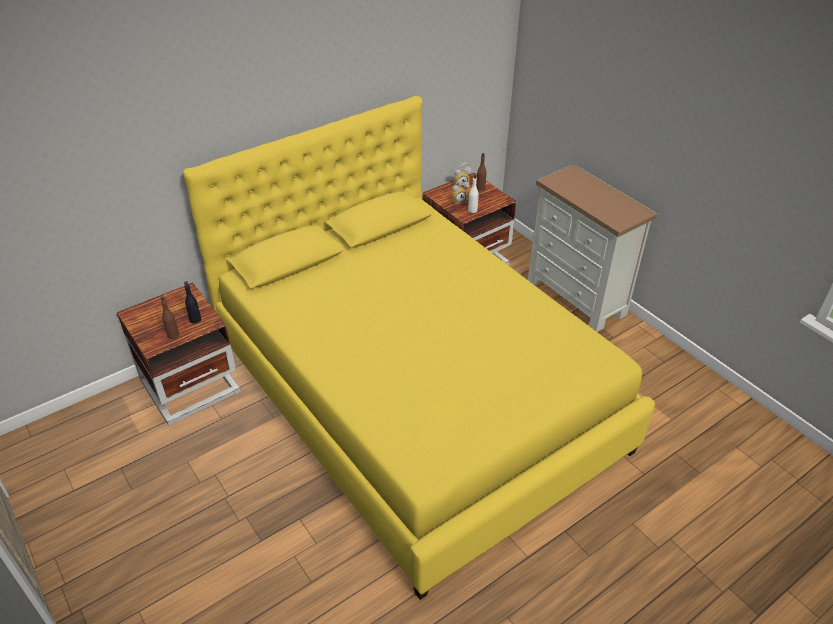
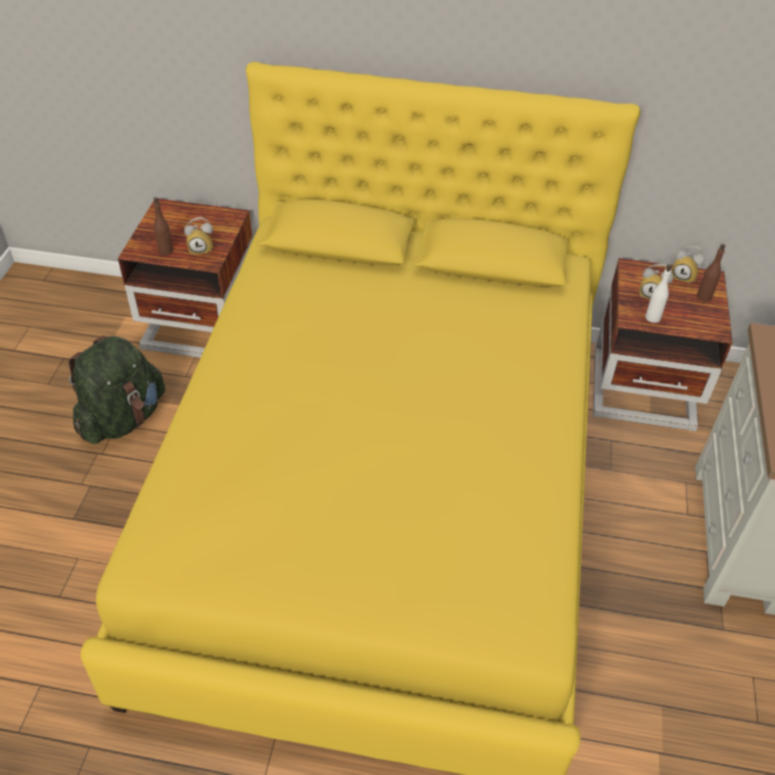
camera: 45 degrees right, 5 degrees up
black bottle [184,281,201,324] -> alarm clock [184,217,213,255]
none -> green backpack [69,336,165,444]

